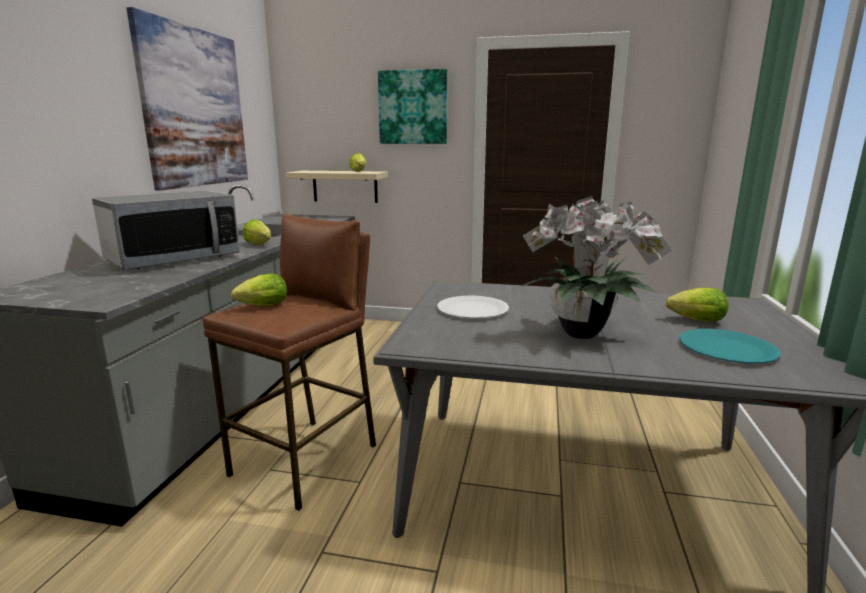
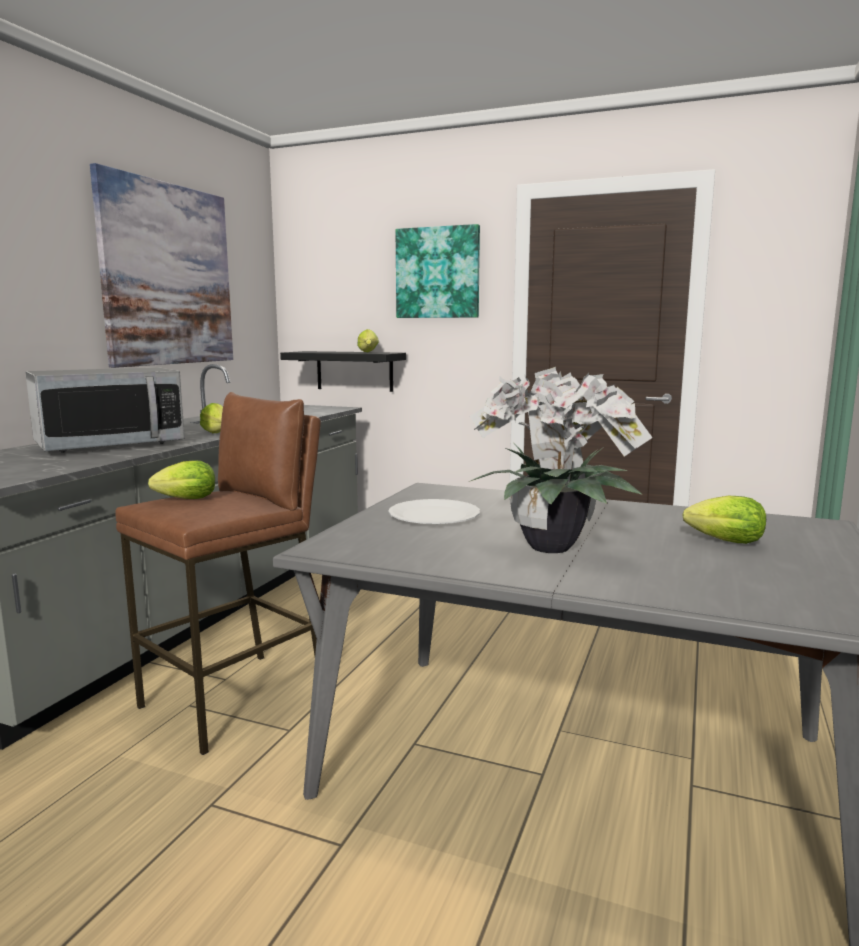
camera: 10 degrees right, 5 degrees down
beige shelf [285,171,388,203] -> black shelf [280,351,406,392]
turquoise plate [679,329,781,363] -> none

